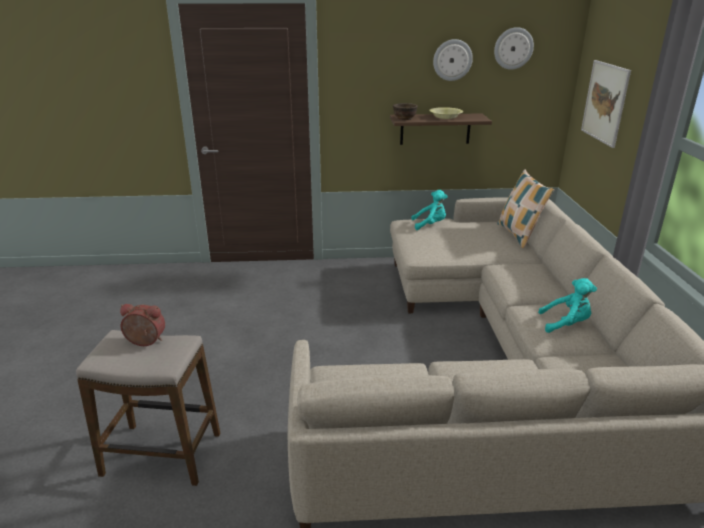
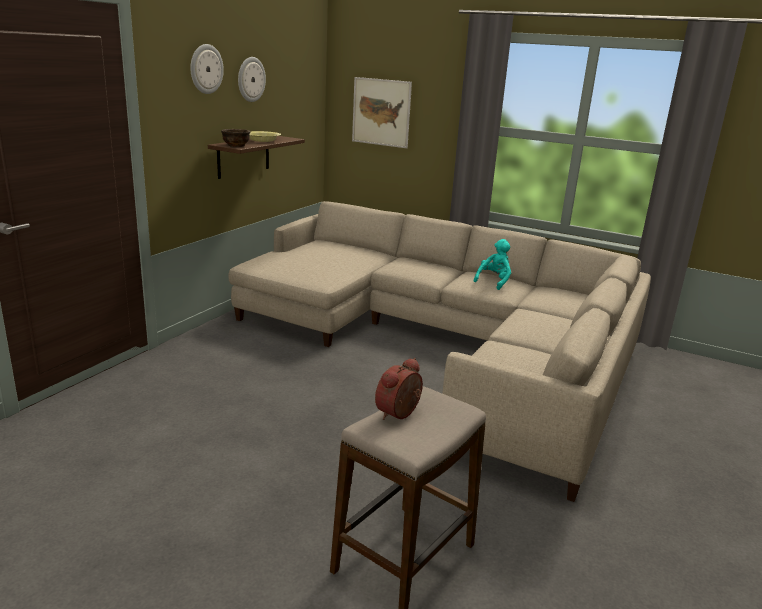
camera: 60 degrees left, 5 degrees down
turquoise plush toy [411,190,447,230] -> none
wall clock [494,27,534,70] -> wall clock moved to [190,44,224,94]
pillow [497,169,554,248] -> none

